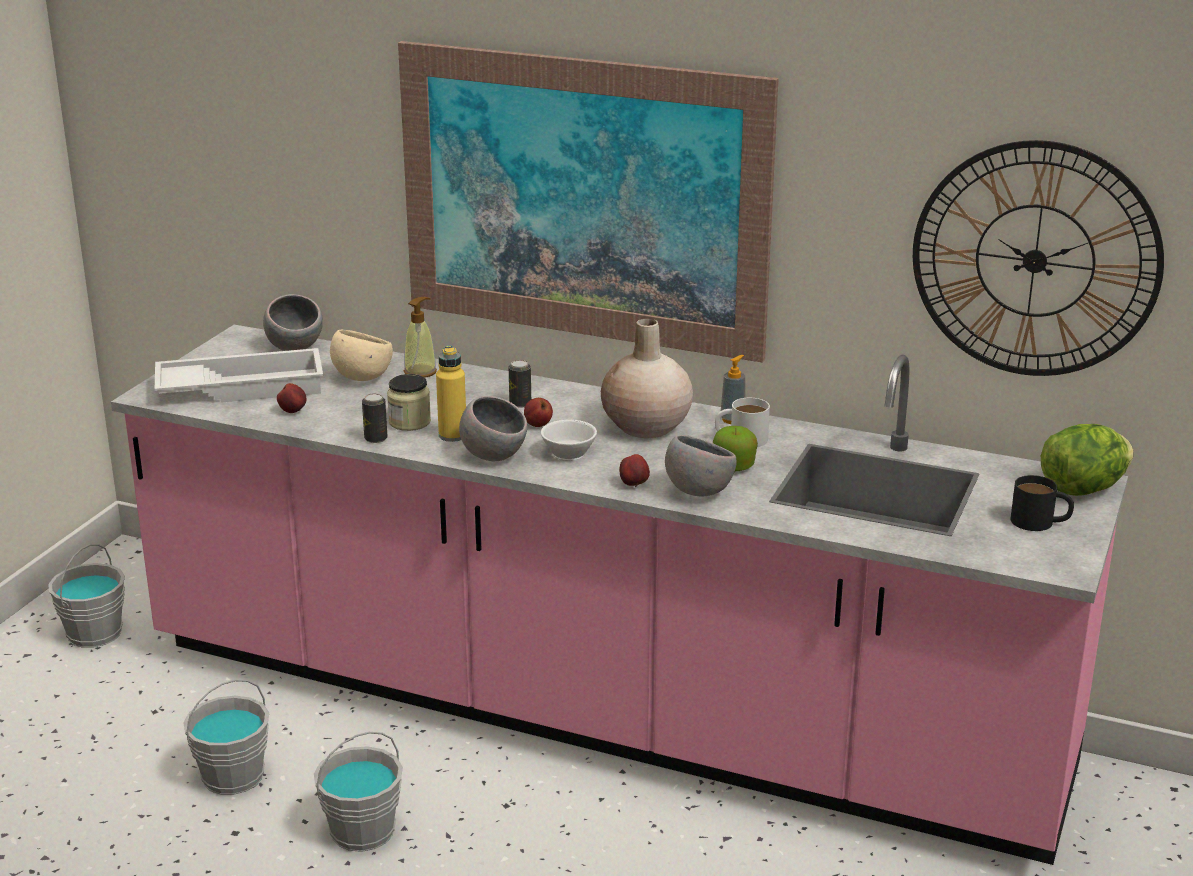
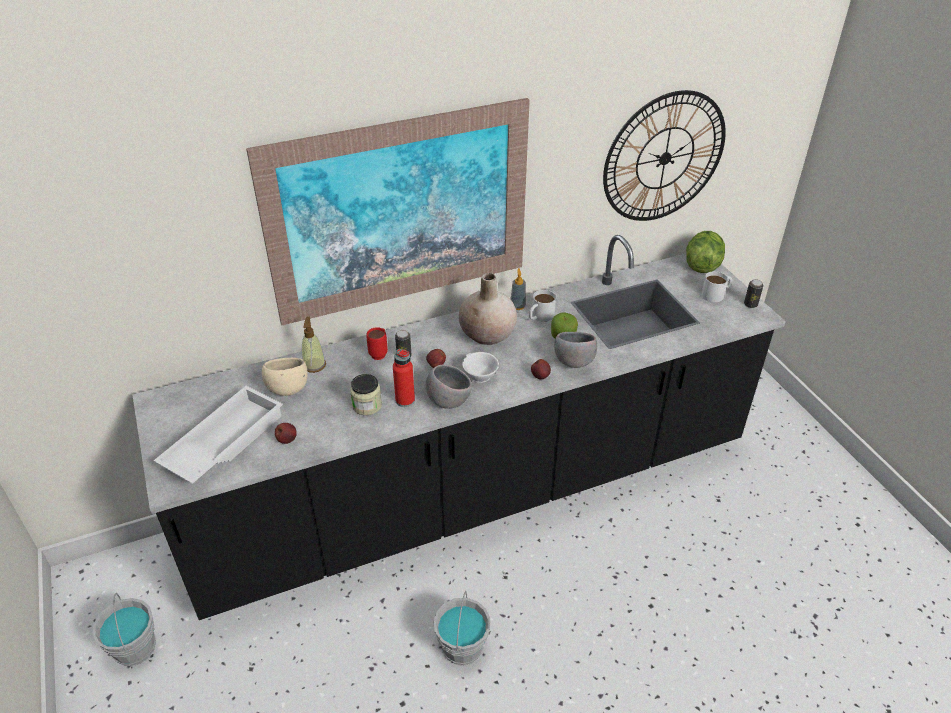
camera: 45 degrees left, 15 degrees up
pink counter [111,325,1128,865] -> black counter [132,235,786,620]
grey bucket [183,679,269,795] -> none
grey bowl [263,294,323,351] -> none
can [362,393,387,443] -> can moved to [744,279,764,308]
yellow bottle [436,346,466,442] -> red bottle [393,349,415,407]
black mug [1010,475,1074,531] -> white mug [701,271,732,302]
none -> red mug [366,327,388,360]

